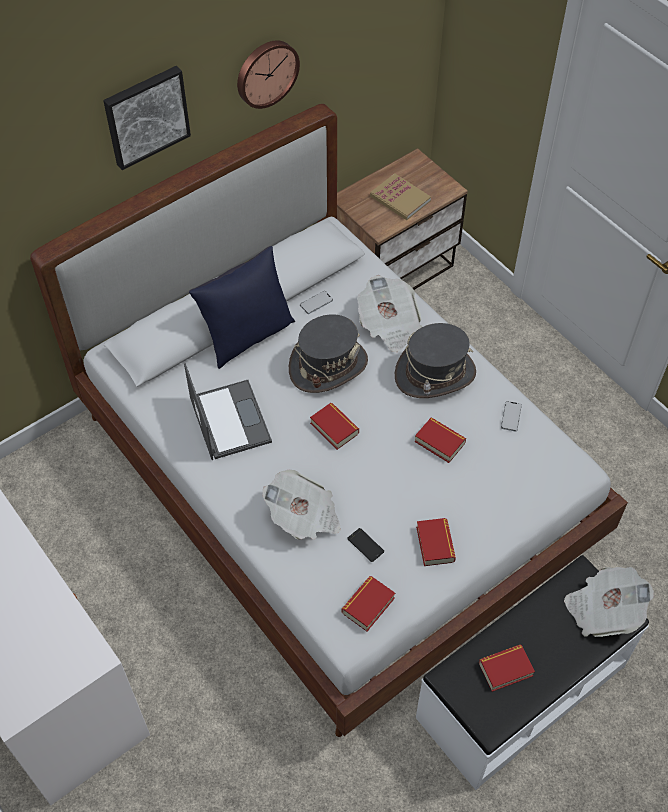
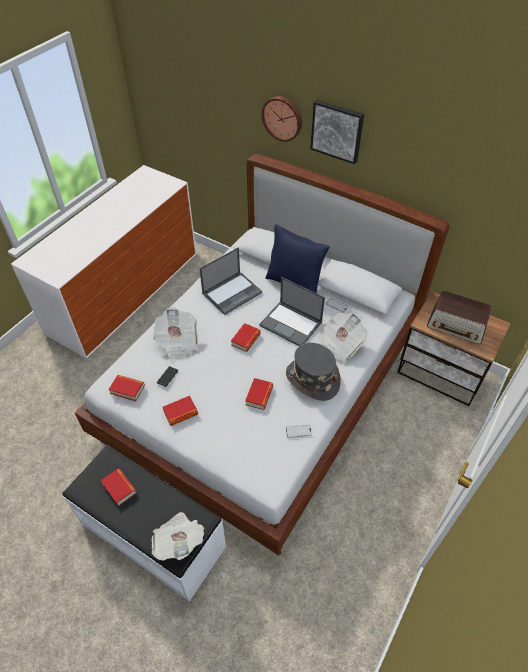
camera: 70 degrees right, 5 degrees down
wall clock [237,40,300,109] -> wall clock moved to [262,96,302,142]
grey hat [289,314,368,393] -> laptop [259,277,325,346]
book [370,173,431,220] -> radio [427,291,492,344]

